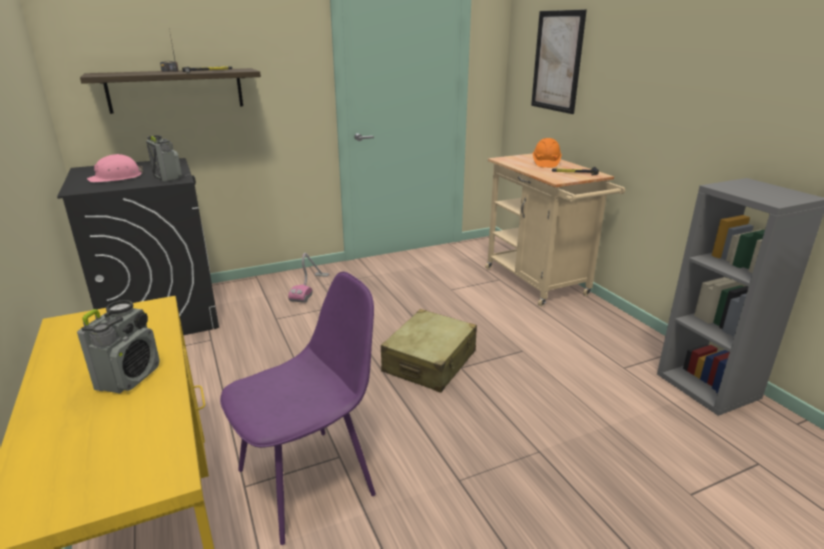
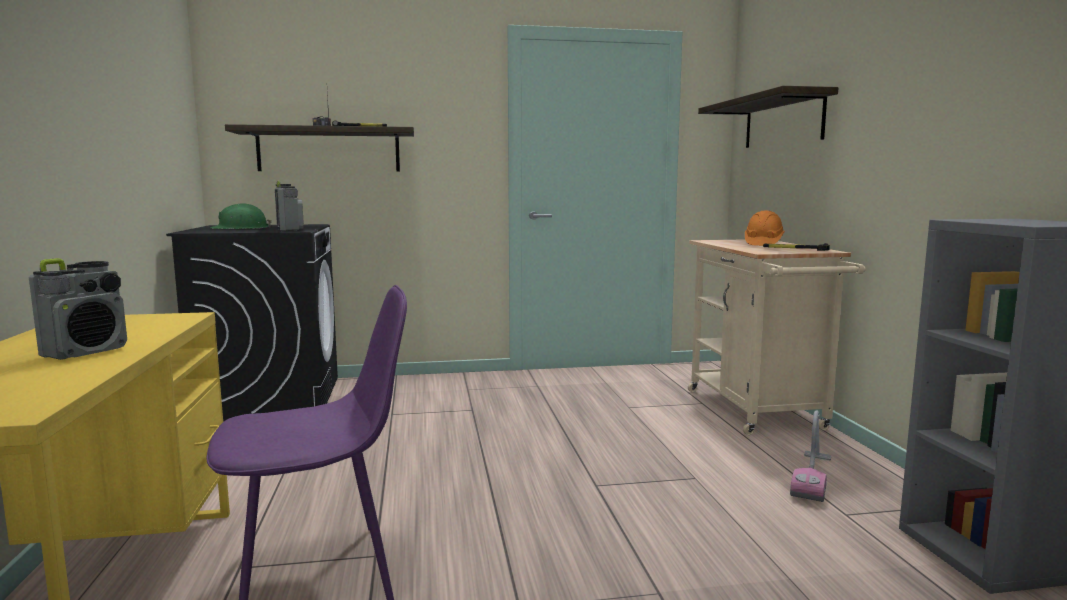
camera: 15 degrees right, 15 degrees down
pink hard hat [87,154,143,182] -> green hard hat [210,204,272,229]
vacuum cleaner [288,253,329,303] -> vacuum cleaner moved to [790,410,831,502]
beige suitcase [381,309,477,393] -> none
picture [531,10,587,114] -> shelf [698,86,838,148]

